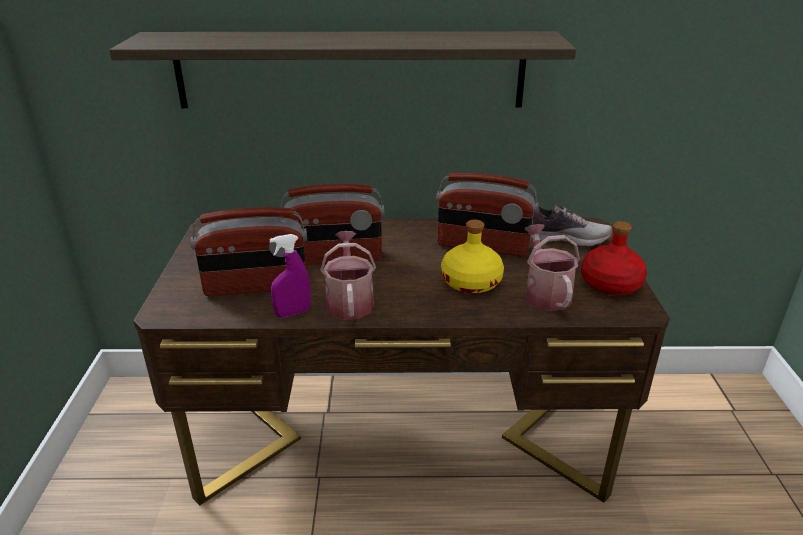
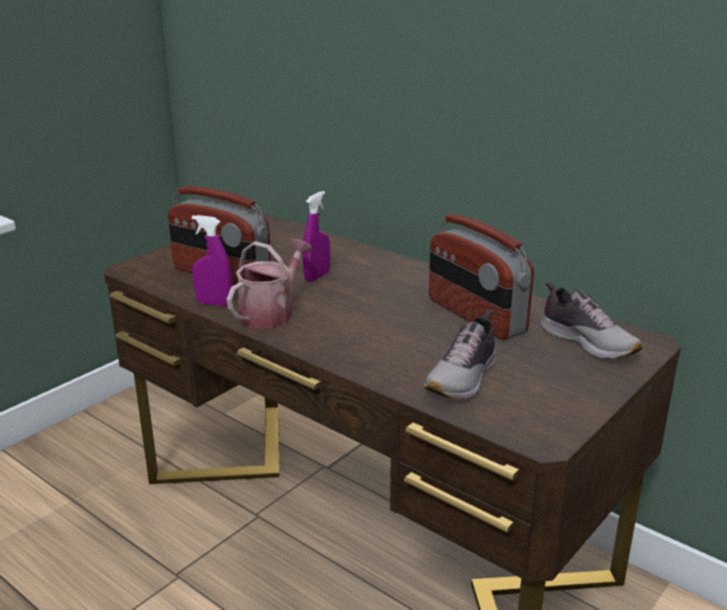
camera: 40 degrees right, 5 degrees down
shelf [109,31,576,108] -> none
radio [279,184,385,265] -> purple spray bottle [303,191,330,282]
yellow bottle [441,219,504,293] -> none
watering can [525,224,580,311] -> shoe [423,310,496,400]
red bottle [581,221,647,295] -> none

